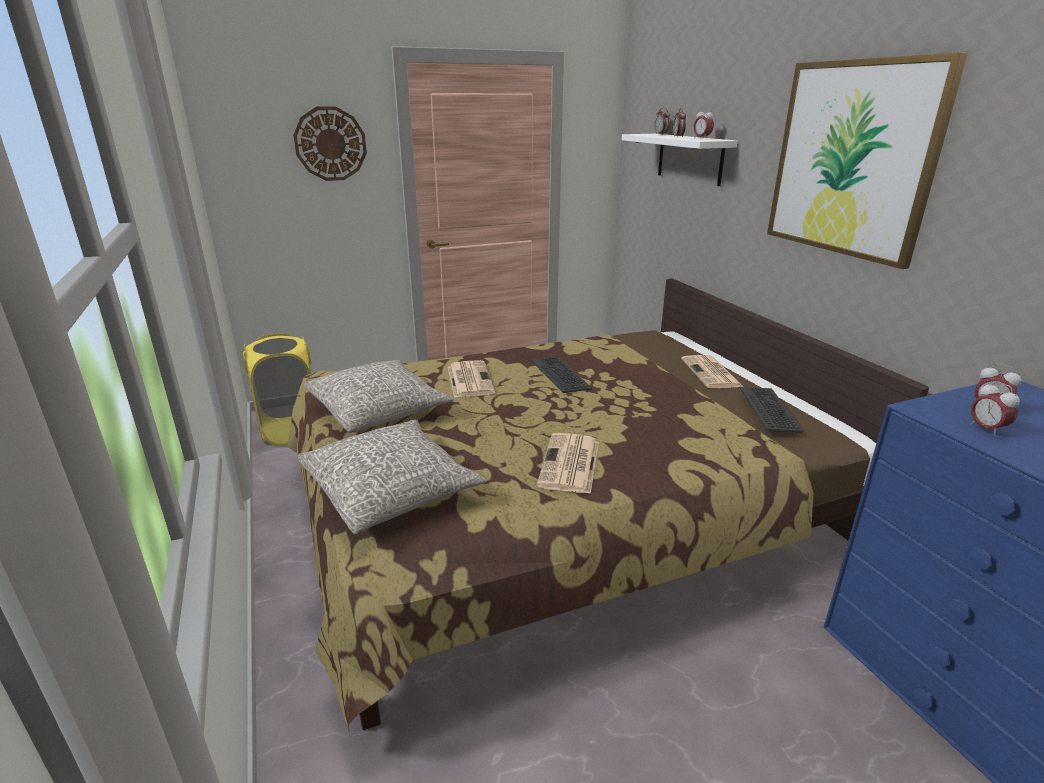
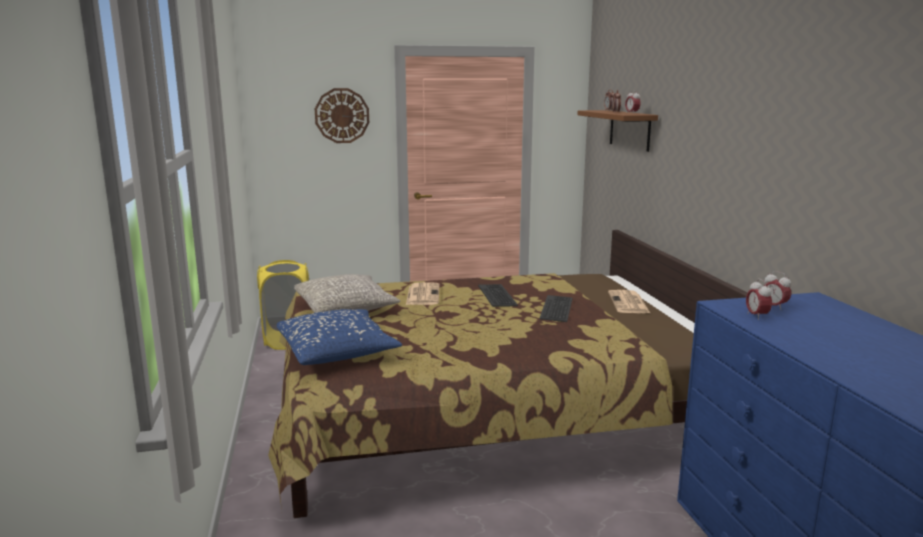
camera: 10 degrees right, 10 degrees down
grey pillow [298,420,487,534] -> blue pillow [277,309,402,365]
newspaper [537,433,599,494] -> none
white shelf [622,134,737,186] -> brown shelf [577,110,658,152]
keyboard [740,387,803,433] -> keyboard moved to [540,295,573,322]
picture [767,52,968,269] -> none

